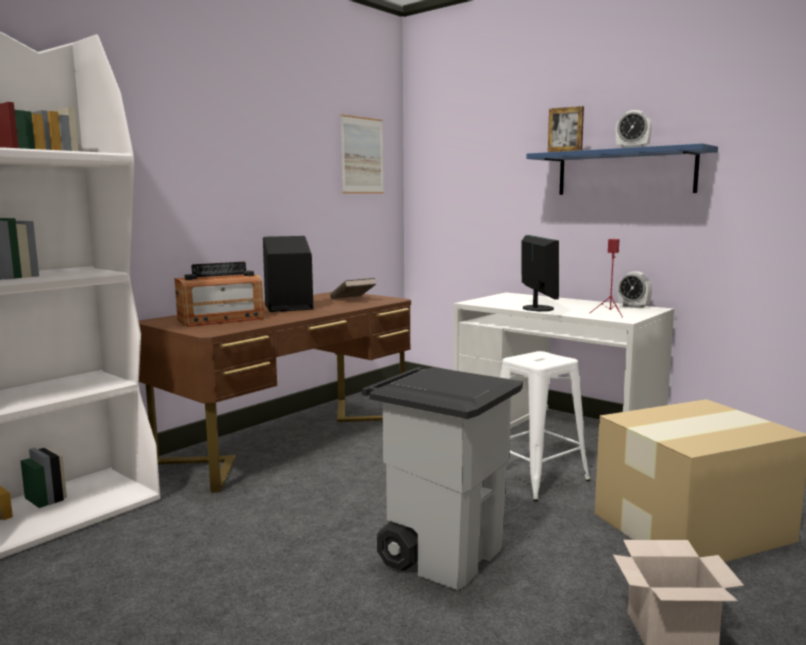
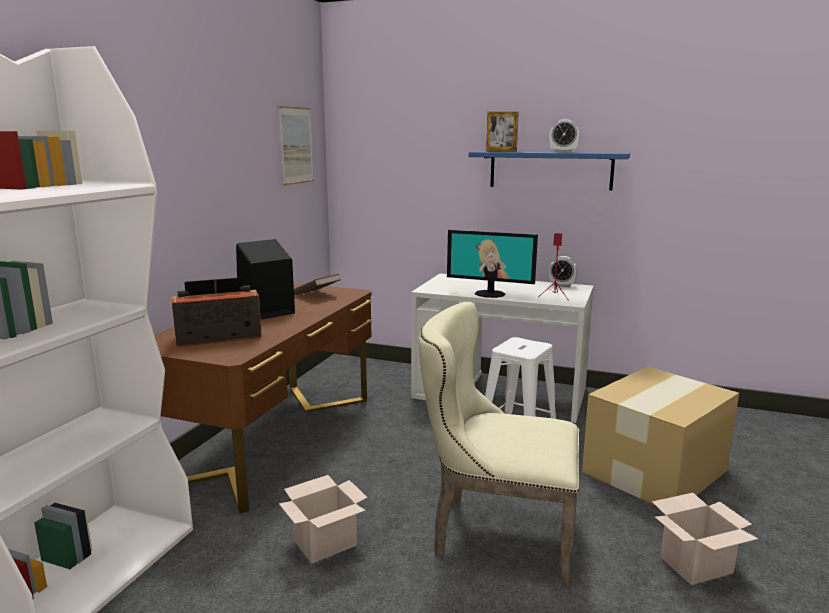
camera: 20 degrees left, 5 degrees up
radio [175,262,264,327] -> radio turned 150 degrees counterclockwise [172,277,262,347]
grey trash can [362,367,523,590] -> beige chair [419,302,579,587]
monitor [521,235,559,311] -> monitor turned 135 degrees clockwise [447,230,538,298]
none -> cardboard box [279,475,368,564]

